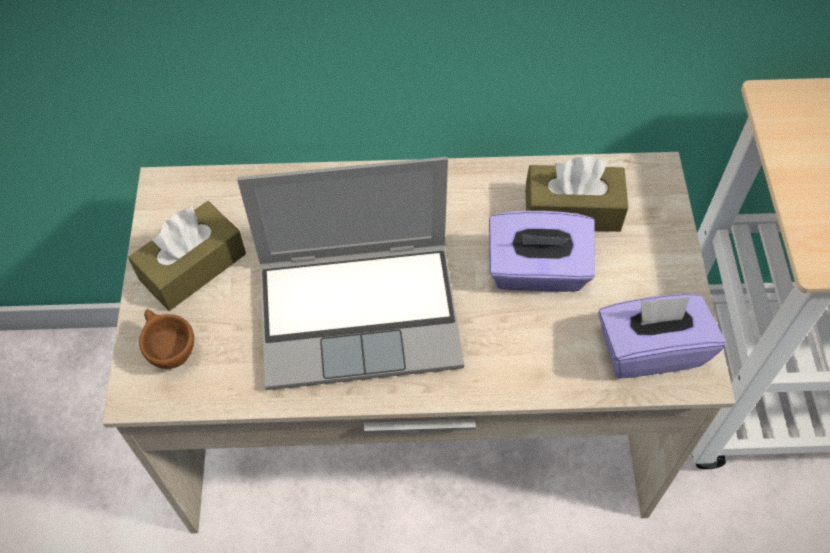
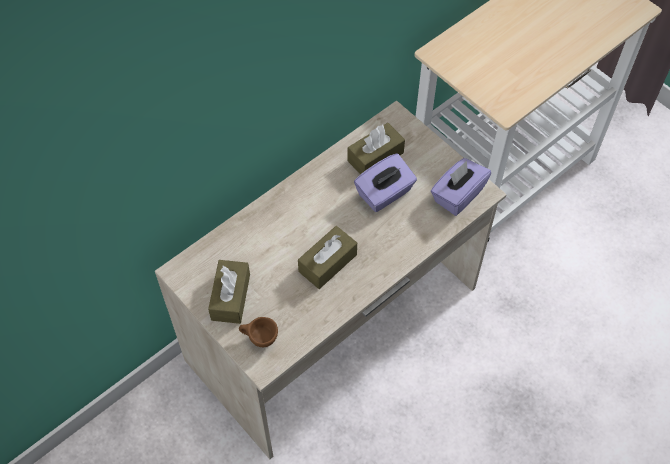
camera: 40 degrees left, 0 degrees up
laptop [237,157,464,390] -> brown tissue box [298,226,357,289]

